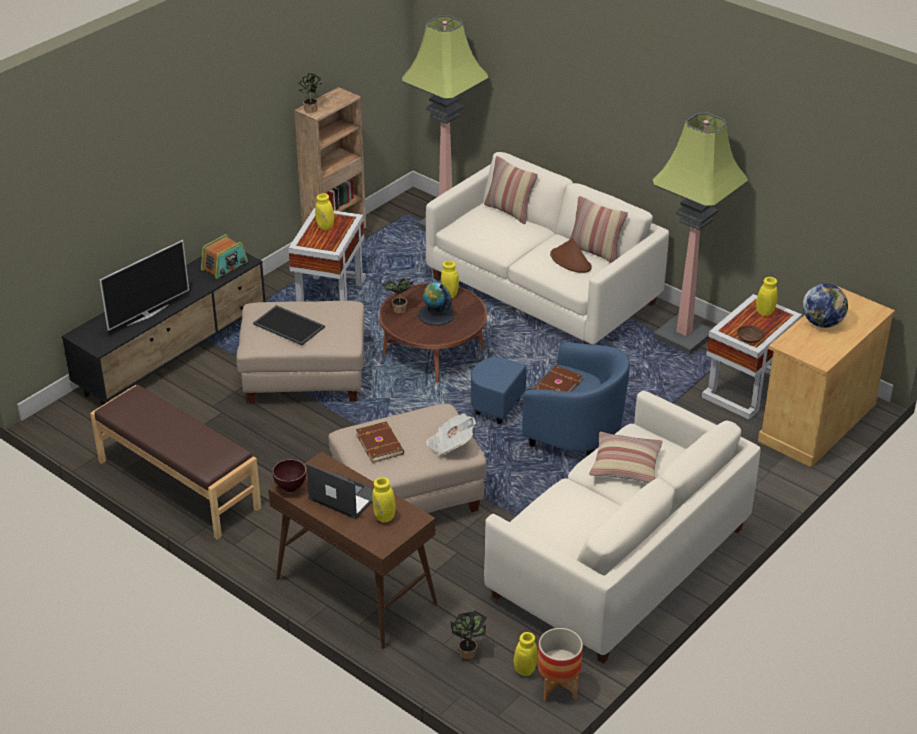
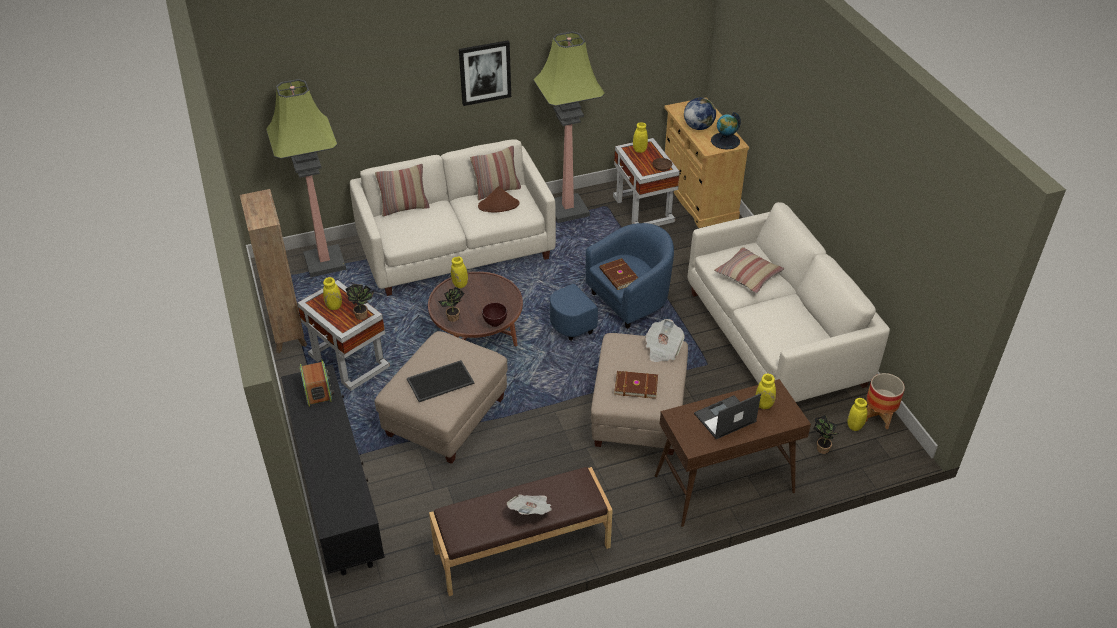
camera: 60 degrees left, 5 degrees up
television [100,240,189,331] -> none
brown bowl [272,459,306,492] -> brown bowl moved to [482,303,507,327]
potted plant [298,73,322,113] -> potted plant moved to [345,284,375,320]
globe [418,282,454,326] -> globe moved to [711,112,741,150]
none -> picture [459,40,511,106]
none -> newspaper [507,495,552,515]

